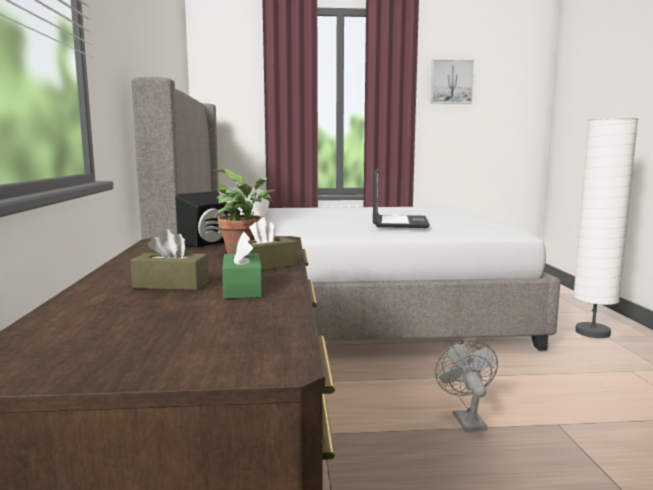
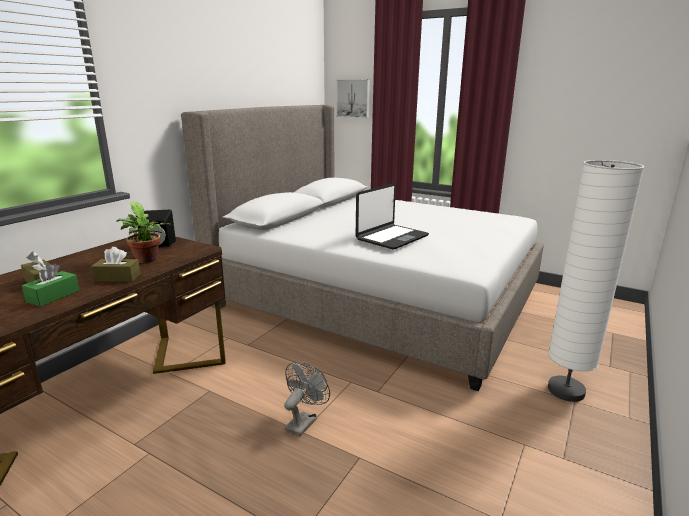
camera: 35 degrees right, 10 degrees up
picture [430,59,474,104] -> picture moved to [336,79,370,118]

